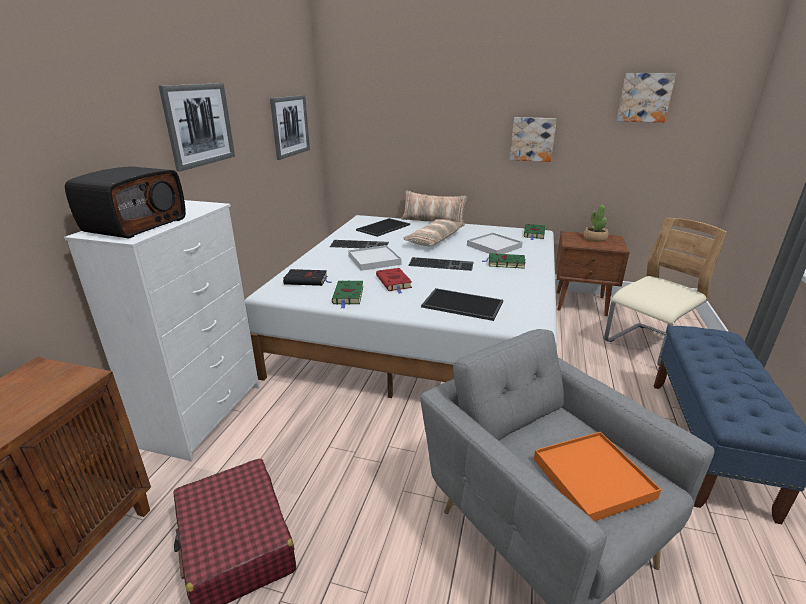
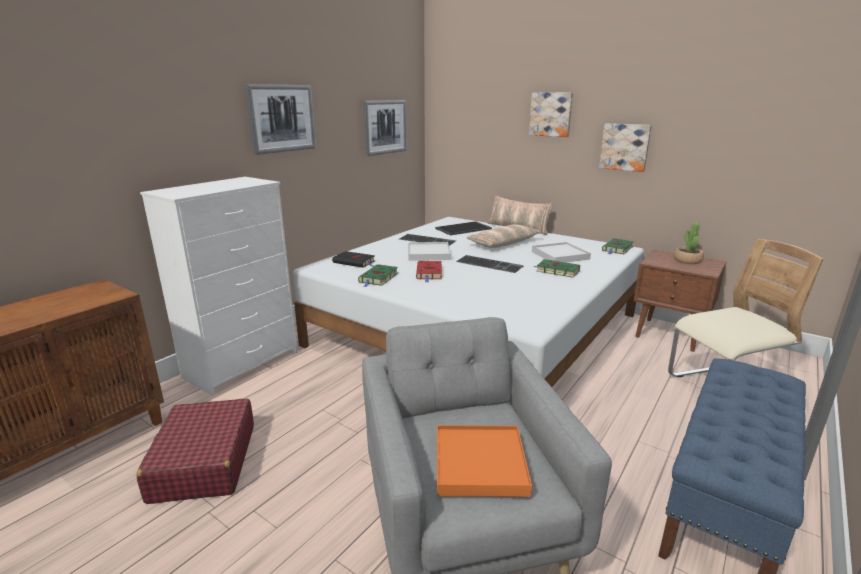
camera: 20 degrees right, 5 degrees down
radio [65,166,186,238] -> none
tray [421,288,503,321] -> none
picture [617,73,676,122] -> picture moved to [529,92,573,137]

